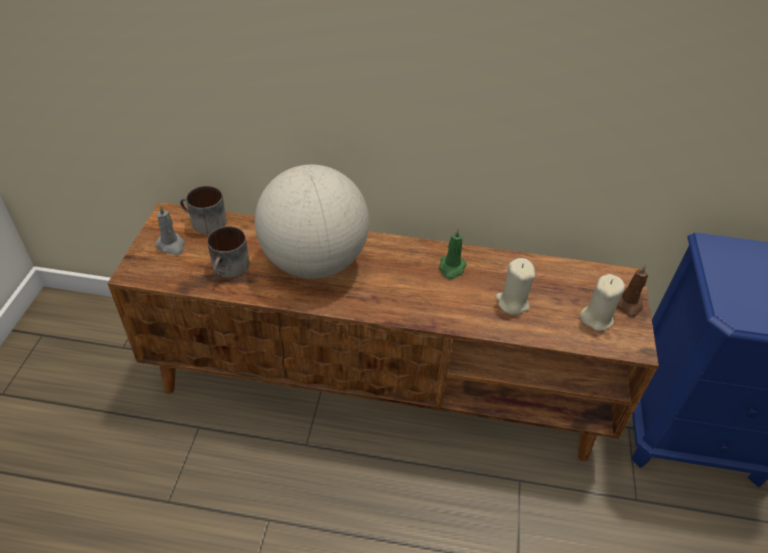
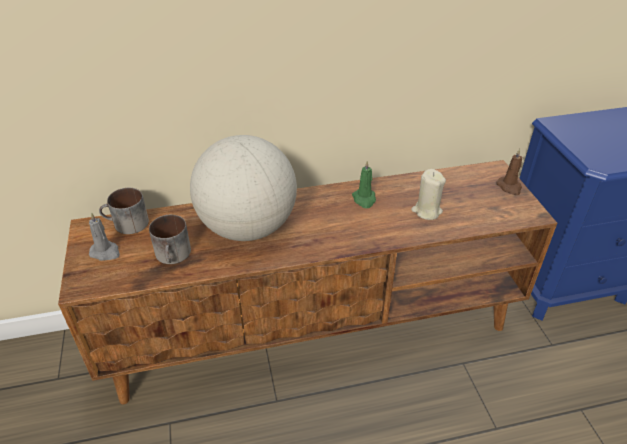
camera: 20 degrees left, 5 degrees down
beige candle [580,274,625,331] -> none

